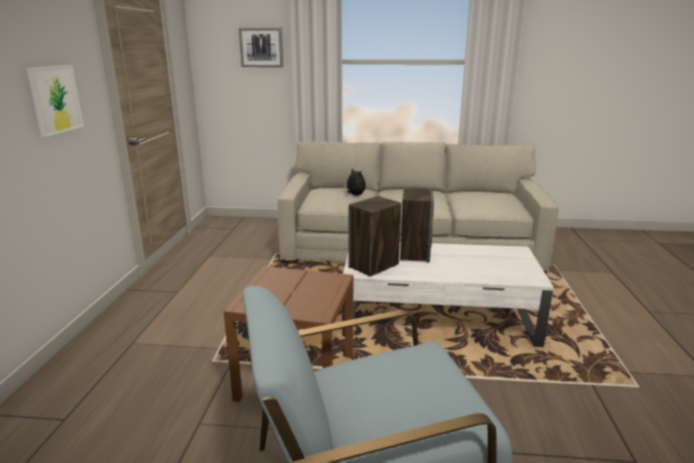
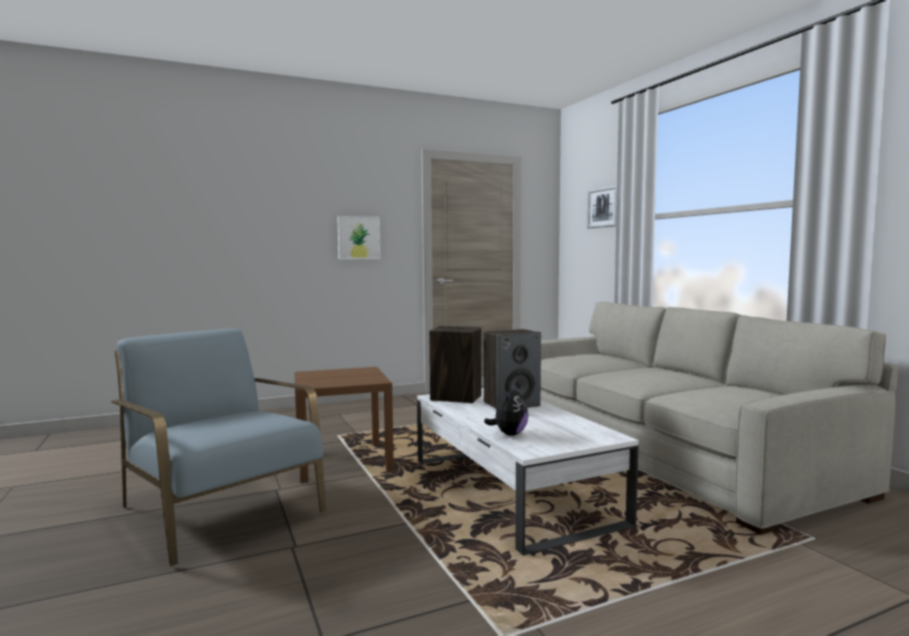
camera: 60 degrees right, 15 degrees down
plush toy [344,168,366,196] -> plush toy moved to [484,384,528,436]

